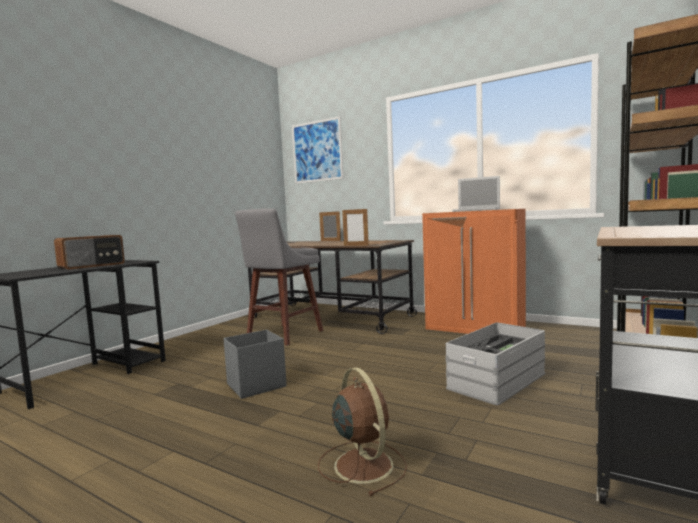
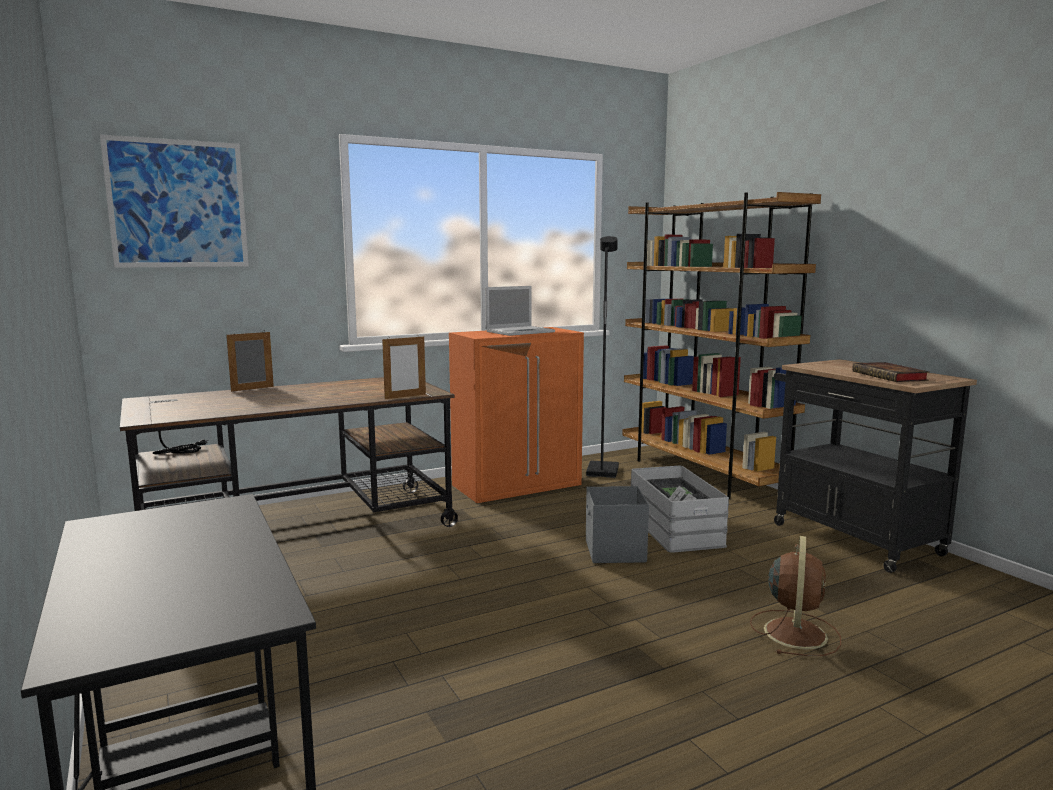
camera: 60 degrees left, 5 degrees up
radio [54,235,125,269] -> none
grey storage box [223,330,287,399] -> grey storage box moved to [586,486,649,563]
grey stool [235,208,323,346] -> none
brown fan [318,367,407,496] -> brown fan turned 105 degrees clockwise [750,536,841,656]
none -> black floor lamp [586,236,619,478]
none -> book [852,362,930,382]

